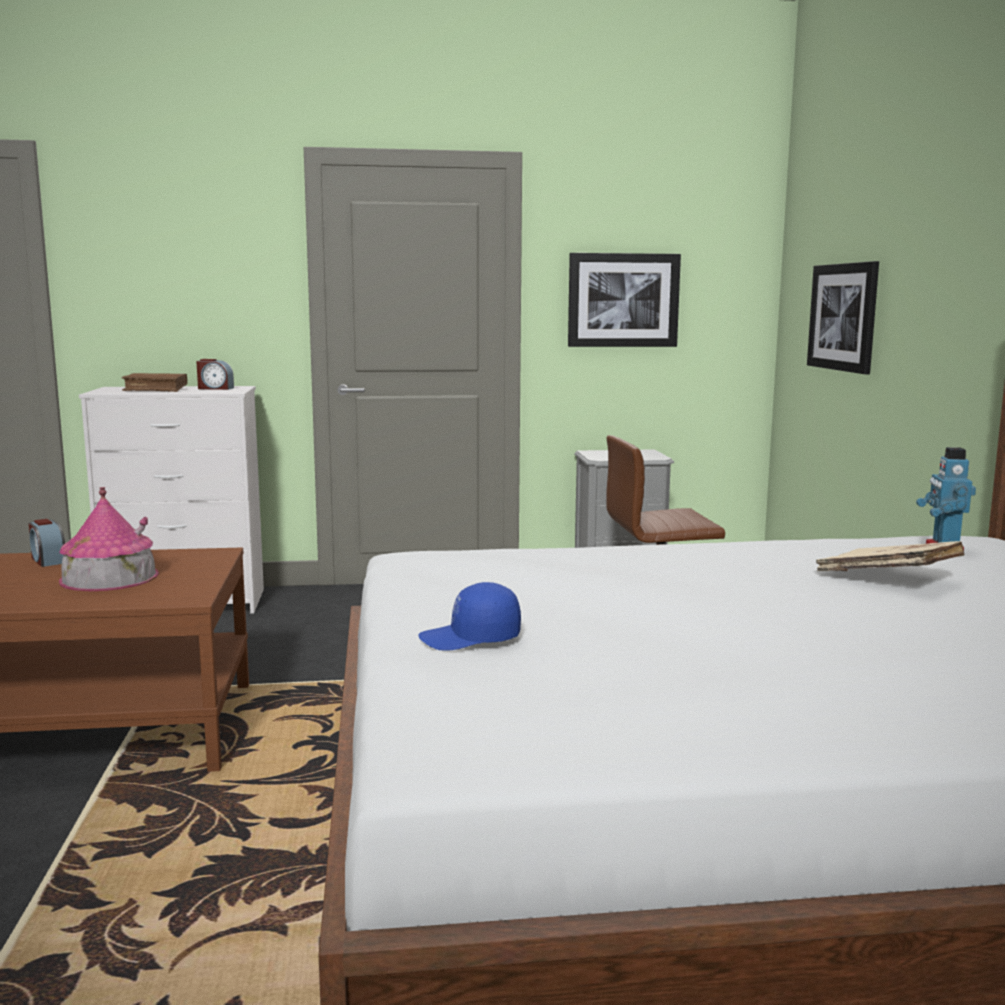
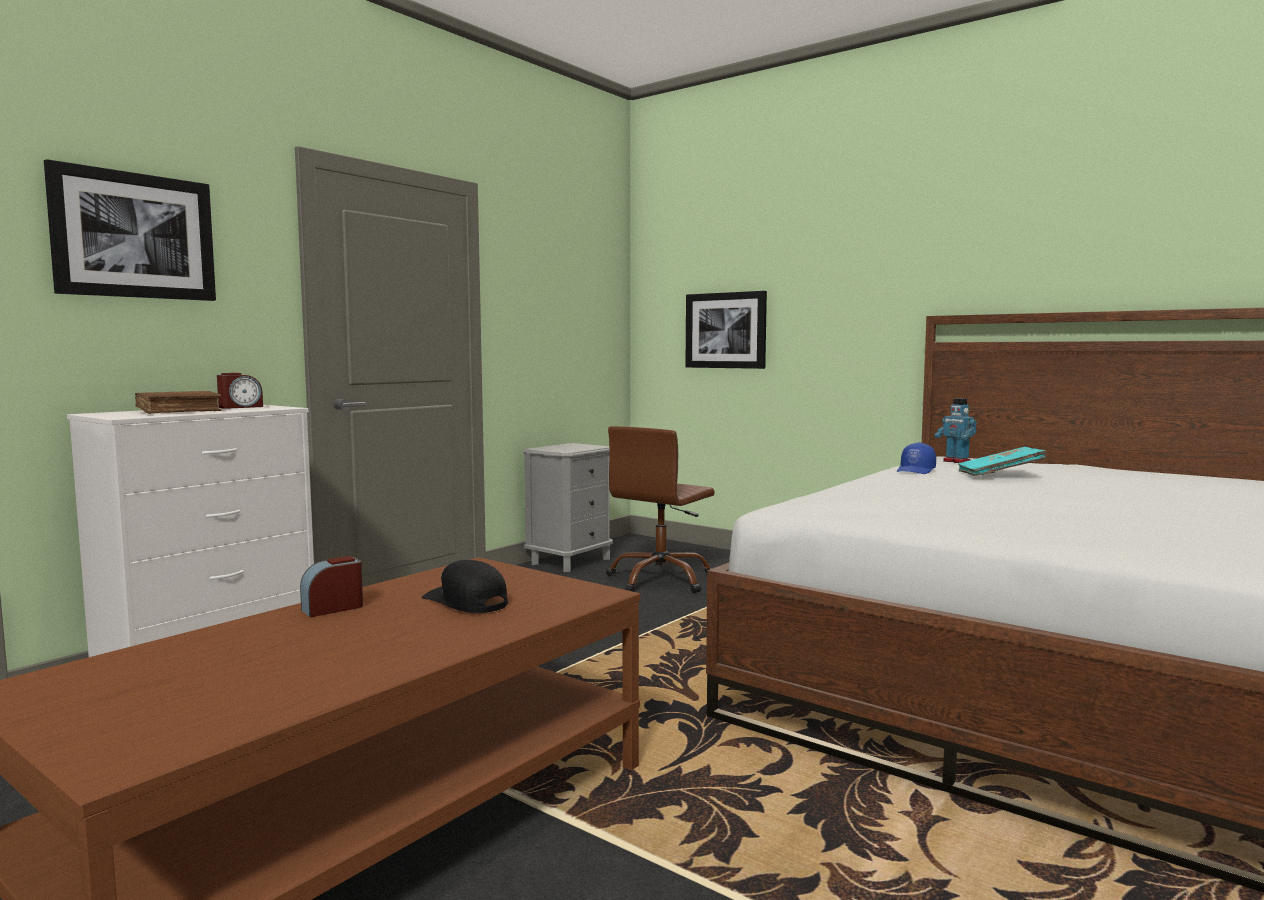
camera: 45 degrees left, 5 degrees down
alarm clock [29,519,65,567] -> alarm clock turned 135 degrees clockwise [300,556,363,617]
toy house [59,487,159,591] -> black cap [422,560,508,613]
blue cap [419,582,521,651] -> blue cap moved to [897,442,936,474]
picture [568,253,681,347] -> picture moved to [44,159,216,301]
beige book [816,541,964,571] -> turquoise book [958,447,1047,476]

